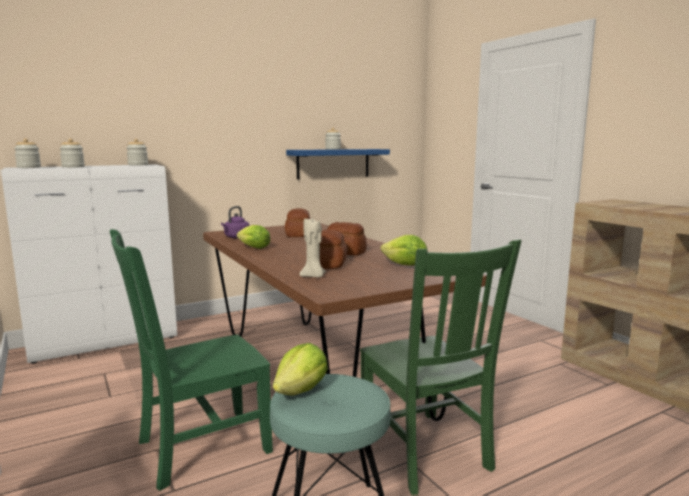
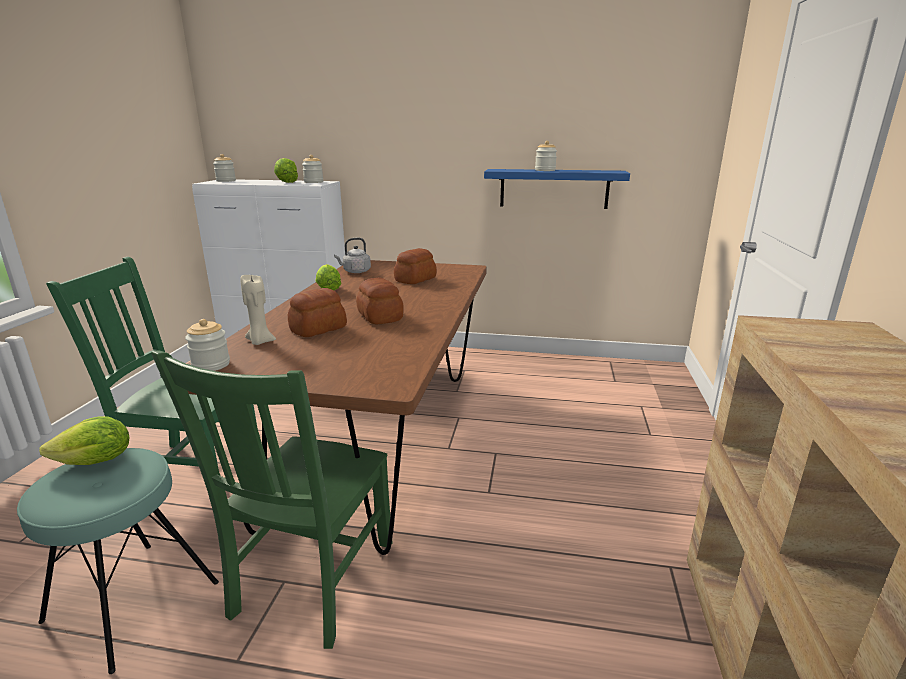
camera: 40 degrees right, 10 degrees up
jar [60,138,85,168] -> jar moved to [185,319,230,371]
purple kettle [221,206,250,238] -> grey kettle [334,238,371,273]
lettuce [380,235,427,266] -> lettuce moved to [274,158,298,183]

